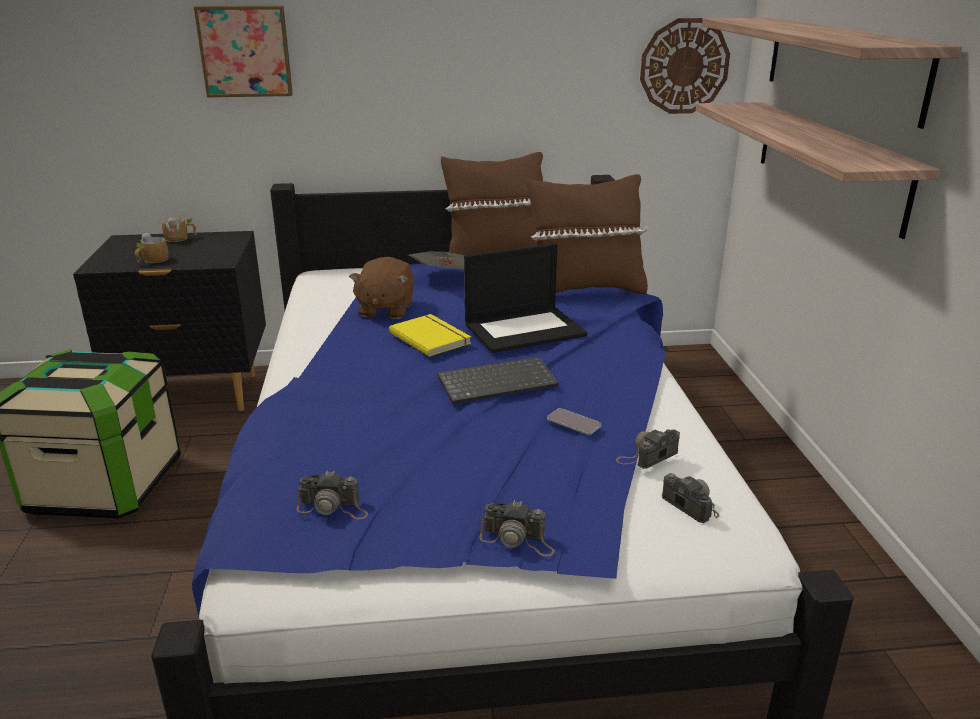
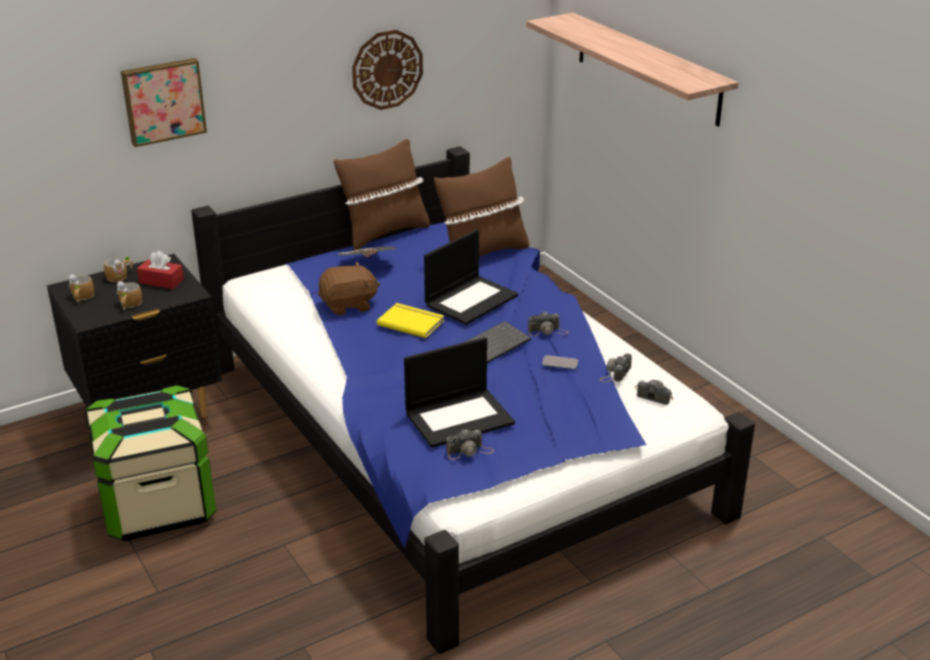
camera: 25 degrees left, 5 degrees up
brown plush toy [349,257,414,319] -> brown plush toy turned 90 degrees counterclockwise [318,262,380,316]
camera [479,500,555,556] -> camera moved to [528,312,568,336]
wall clock [640,18,730,114] -> wall clock moved to [352,30,423,110]
shelf [696,102,940,239] -> none
none -> mug [68,275,94,302]
none -> red tissue box [137,251,184,289]
none -> laptop [404,337,515,448]

